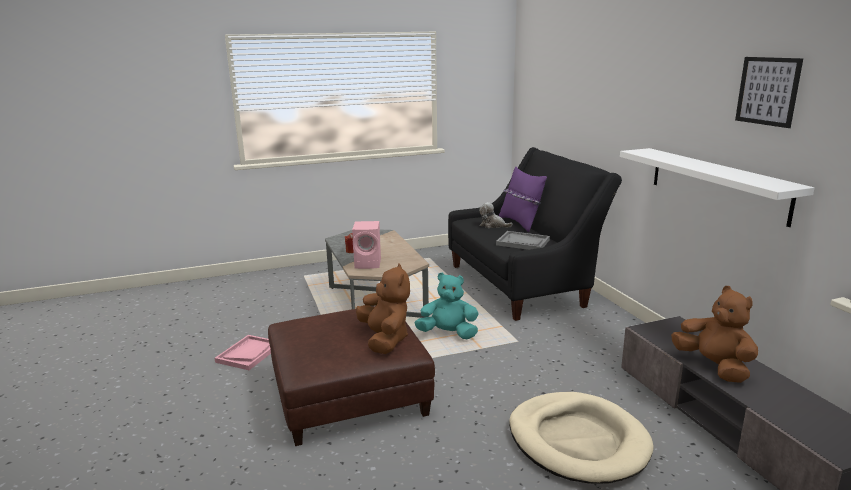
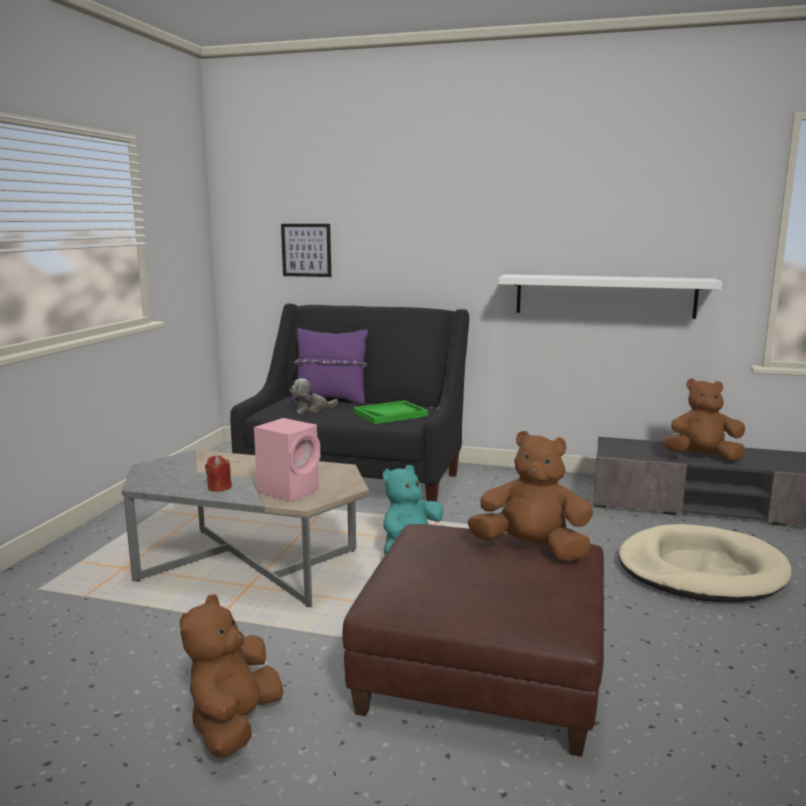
camera: 55 degrees left, 5 degrees down
pink tray [215,335,271,370] -> brown plush toy [180,594,283,758]
grey tray [496,231,550,250] -> green tray [353,400,428,424]
picture [735,57,803,128] -> picture moved to [281,224,331,277]

